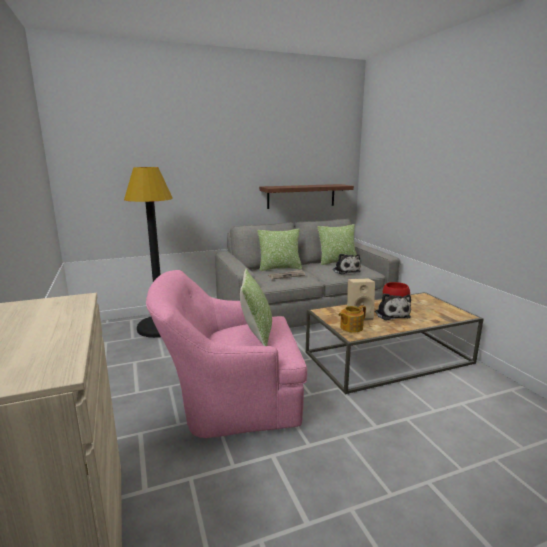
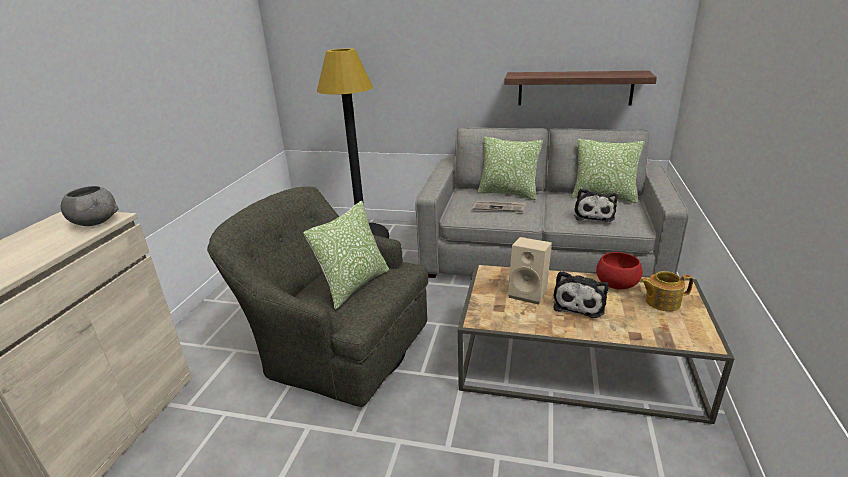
camera: 35 degrees right, 10 degrees up
pink armchair [146,270,307,438] -> green armchair [207,187,428,407]
teapot [339,305,366,333] -> teapot moved to [640,271,693,311]
none -> grey bowl [61,186,119,226]

